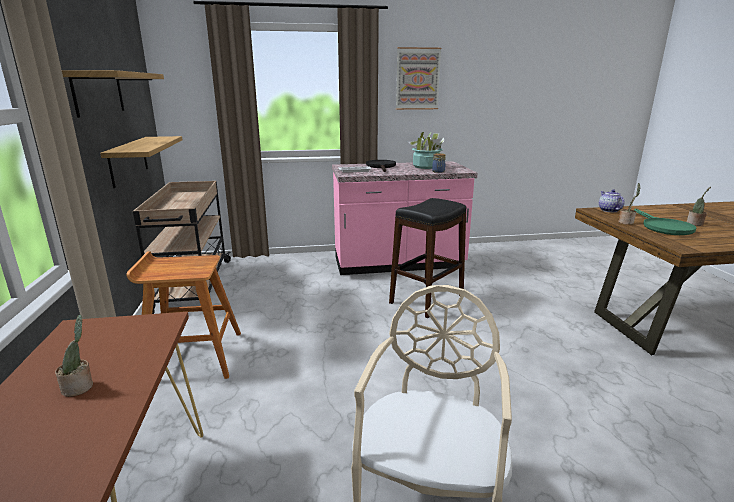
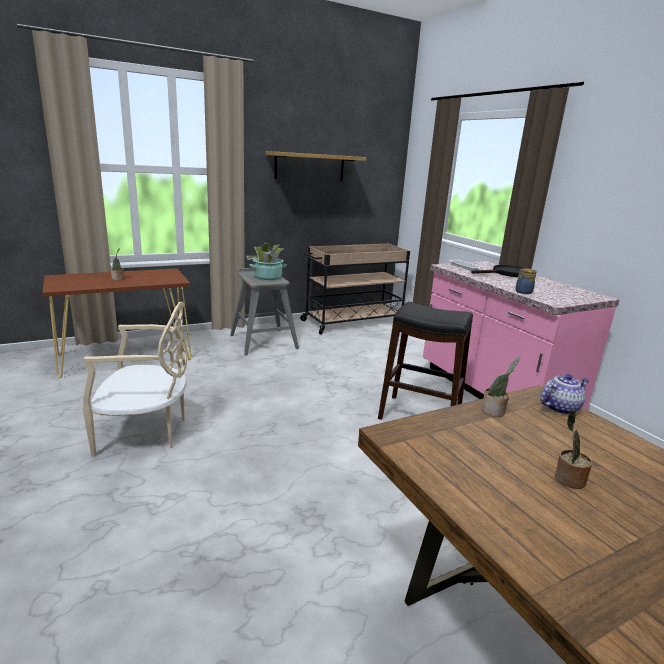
camera: 70 degrees right, 0 degrees up
shelf [100,136,183,188] -> none
brown stool [126,251,241,379] -> grey stool [230,268,299,356]
picture [396,47,441,110] -> none
potted plant [408,132,444,169] -> potted plant moved to [246,242,287,280]
green frying pan [634,209,696,235] -> none

